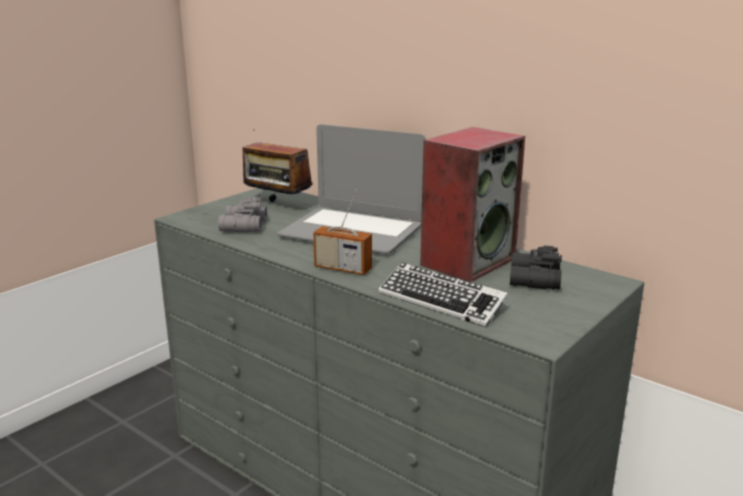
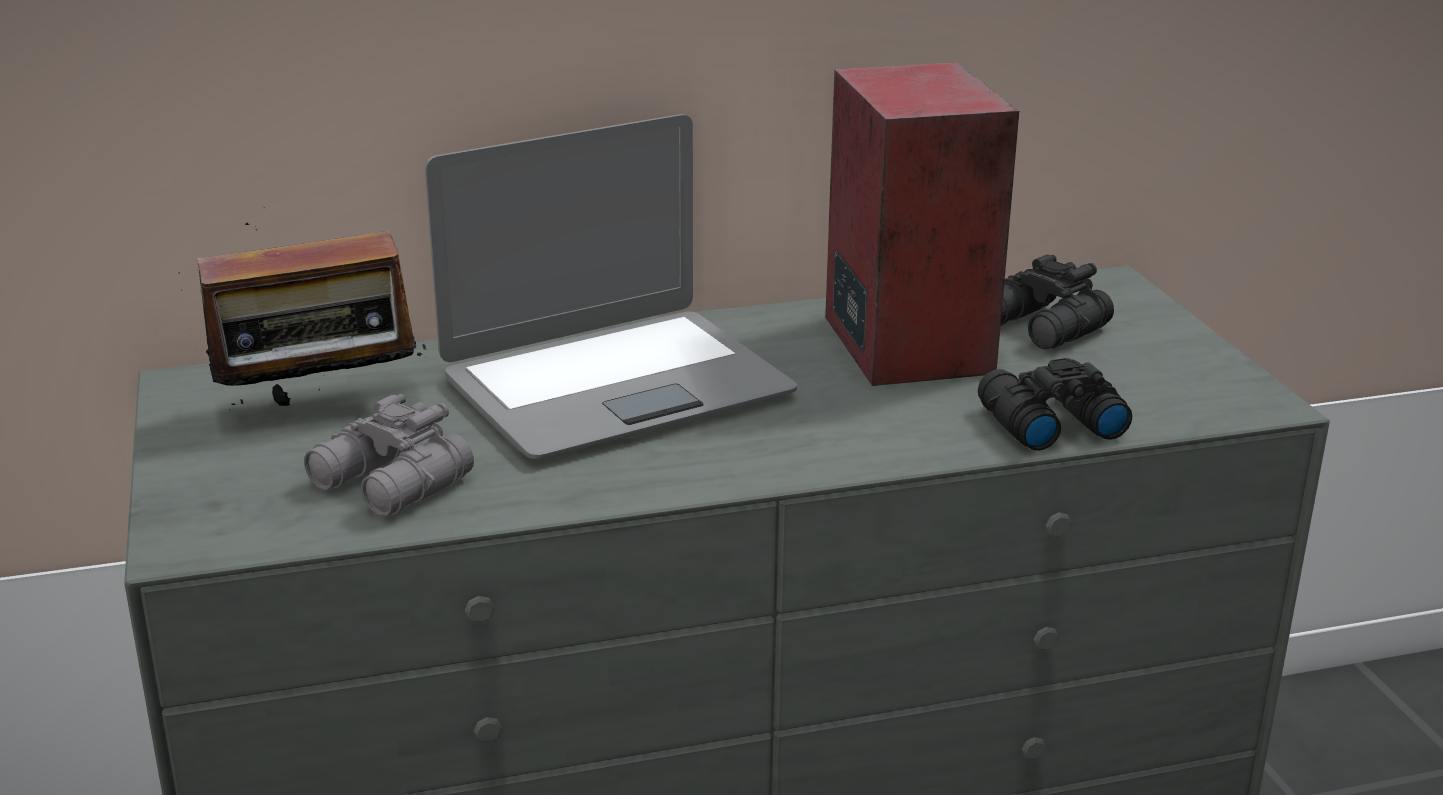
camera: 55 degrees left, 5 degrees up
radio [313,189,372,275] -> none
keyboard [378,262,508,327] -> black binoculars [978,358,1132,451]

